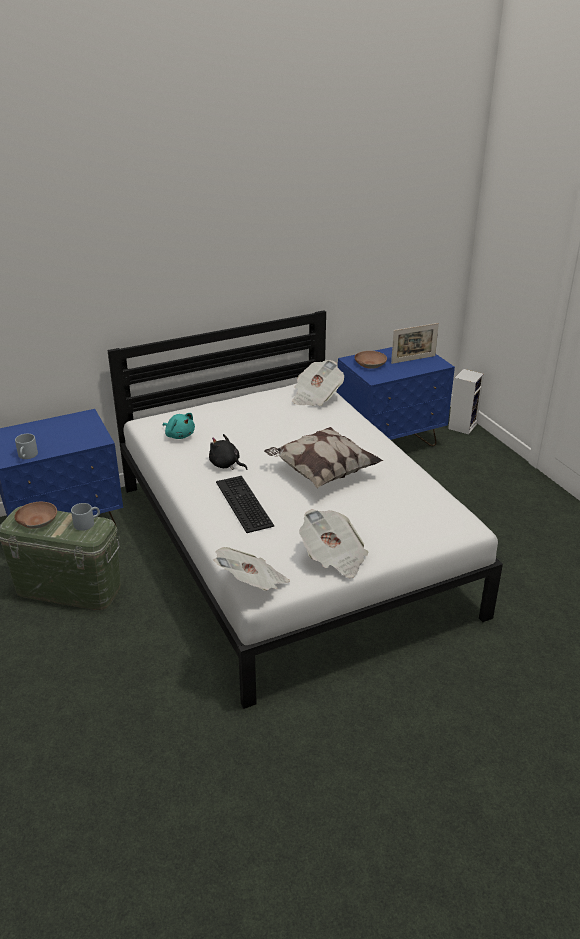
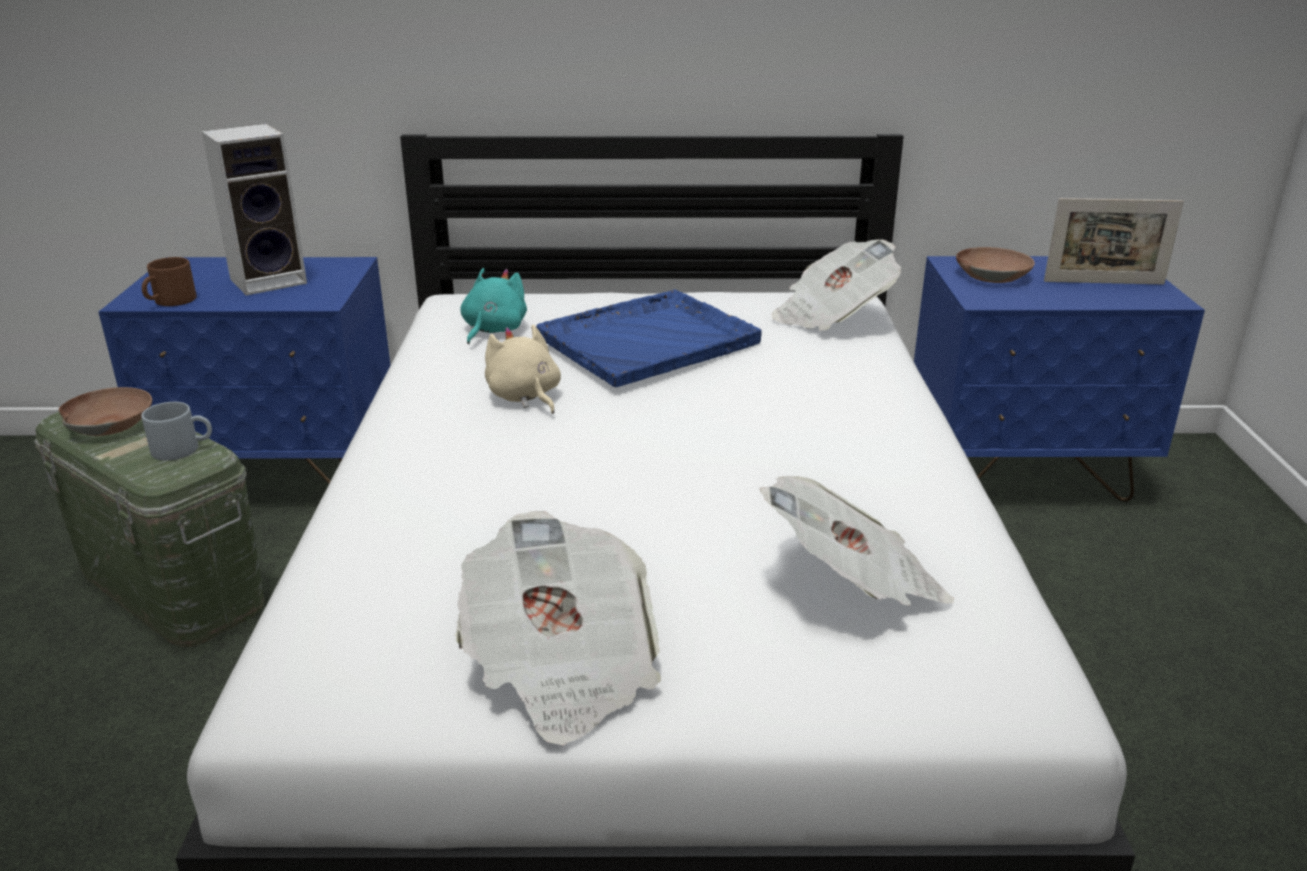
camera: 25 degrees right, 5 degrees down
grey mug [15,434,38,459] -> brown mug [142,257,197,306]
turquoise plush toy [163,413,195,439] -> turquoise plush toy turned 135 degrees counterclockwise [460,268,527,345]
black plush toy [209,434,248,470] -> beige plush toy [485,325,561,414]
newspaper [214,547,290,591] -> newspaper moved to [759,476,954,606]
keyboard [216,476,274,533] -> none
pillow [264,427,383,488] -> none
speaker [448,369,484,435] -> speaker moved to [202,124,307,296]
none -> blue tray [536,289,762,387]

